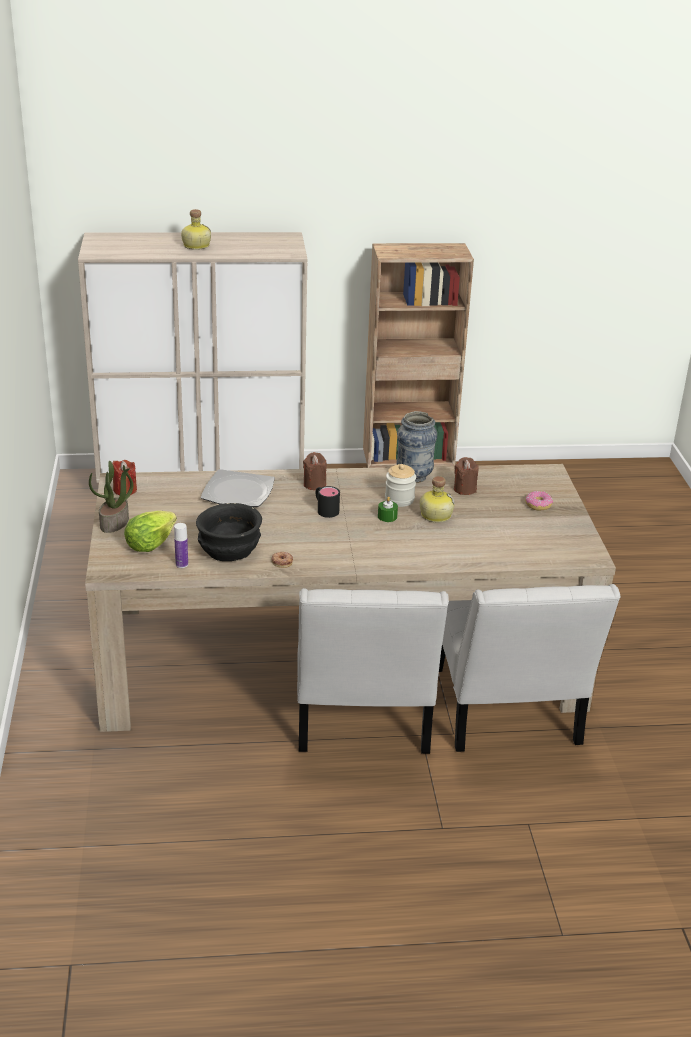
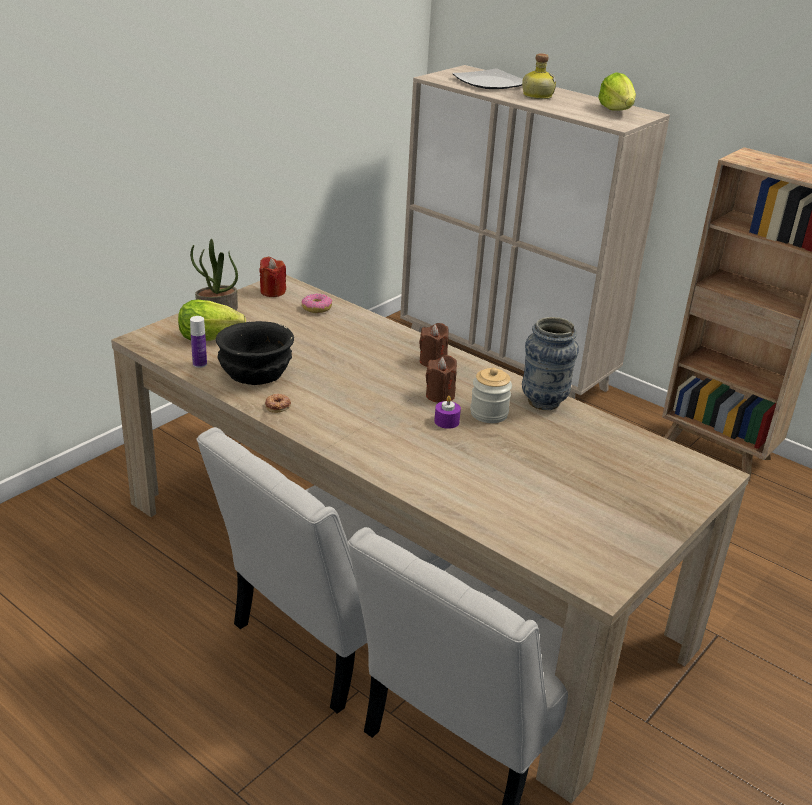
camera: 45 degrees right, 0 degrees up
plate [201,469,275,507] -> plate moved to [452,68,523,89]
black mug [316,486,340,518] -> none
green candle [378,497,398,522] -> purple candle [434,396,461,429]
bottle [420,476,455,522] -> none
brown candle [454,457,479,495] -> brown candle moved to [426,355,457,403]
donut [525,491,553,511] -> donut moved to [302,293,332,313]
none -> lettuce [598,72,636,110]

